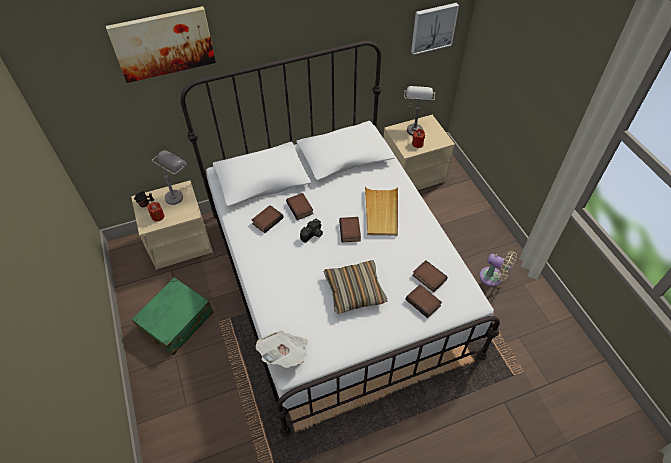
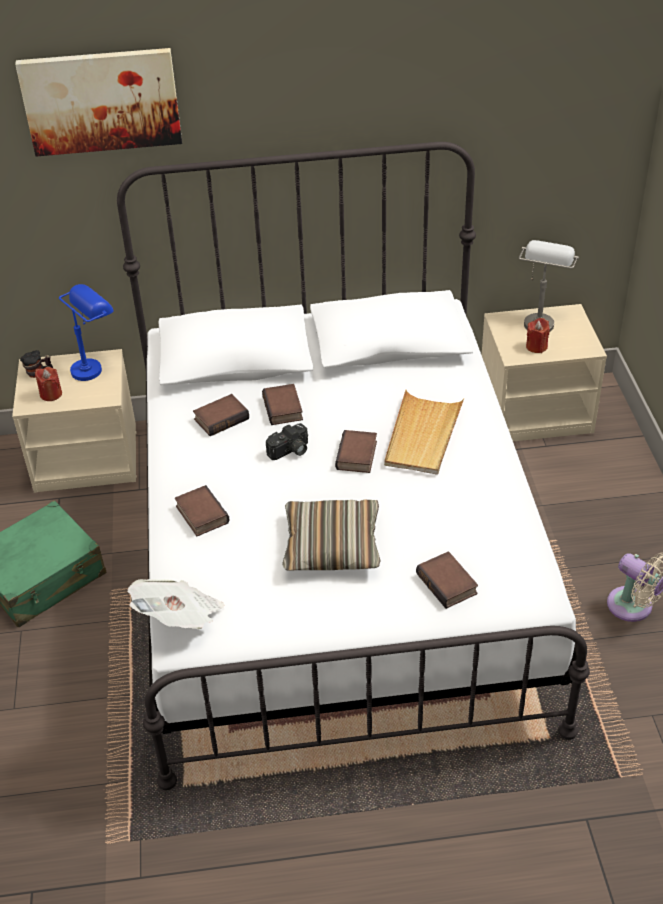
camera: 15 degrees right, 10 degrees down
grey table lamp [152,150,187,205] -> blue table lamp [59,284,114,381]
picture [411,3,459,55] -> none
book [412,260,448,292] -> book moved to [175,485,230,536]

